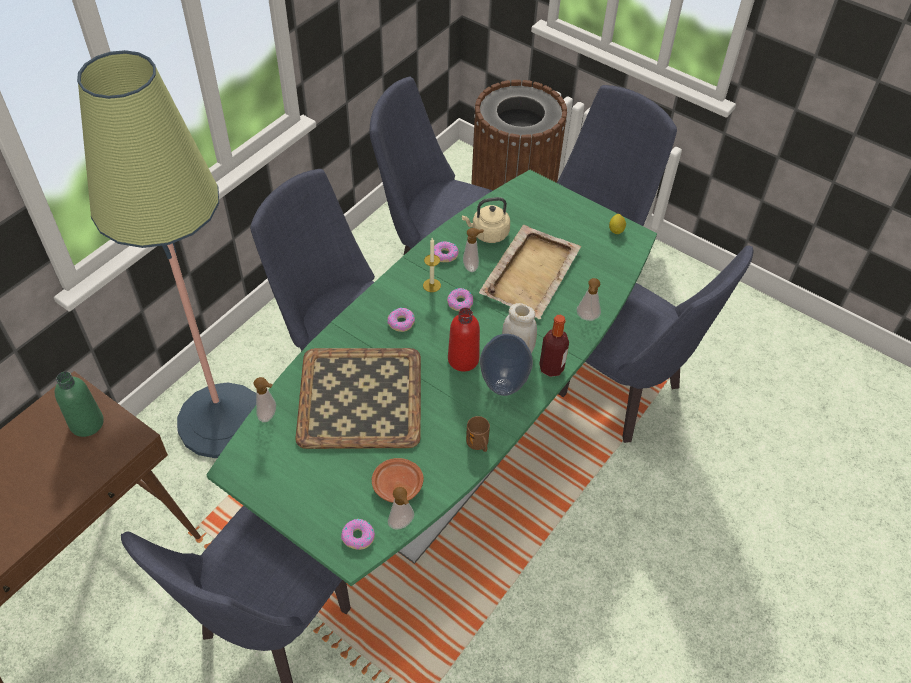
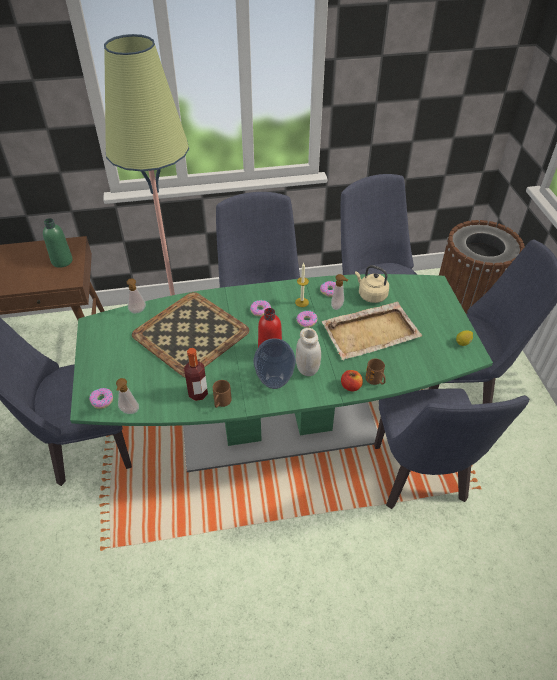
camera: 45 degrees right, 5 degrees down
brown plate [372,458,424,503] -> none
bottle [539,315,569,377] -> bottle moved to [184,348,208,401]
soap dispenser [577,278,601,321] -> brown mug [365,359,386,385]
none -> apple [341,370,363,392]

